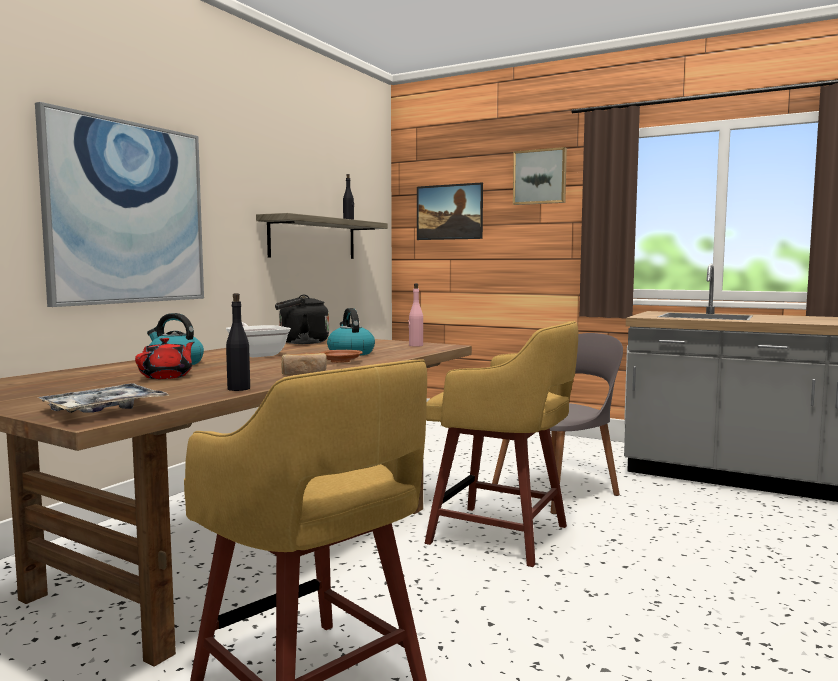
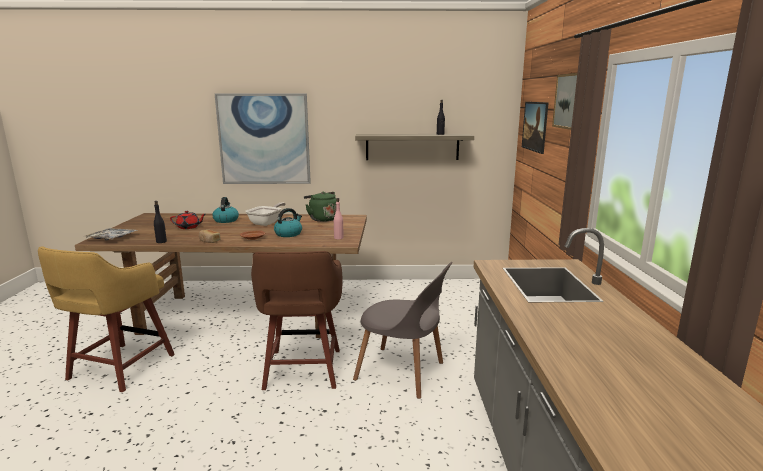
camera: 60 degrees right, 10 degrees up
black kettle [275,295,329,344] -> green kettle [304,192,337,222]
yellow stool [425,321,578,567] -> brown stool [251,251,343,390]

